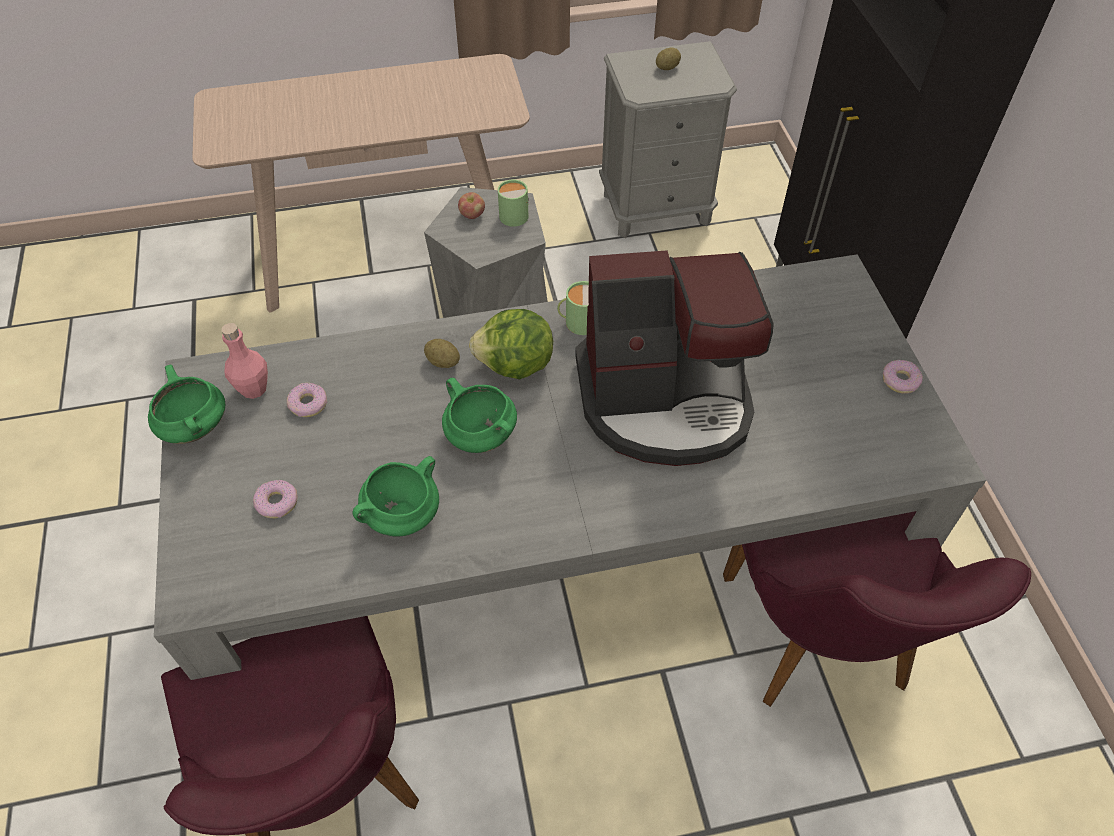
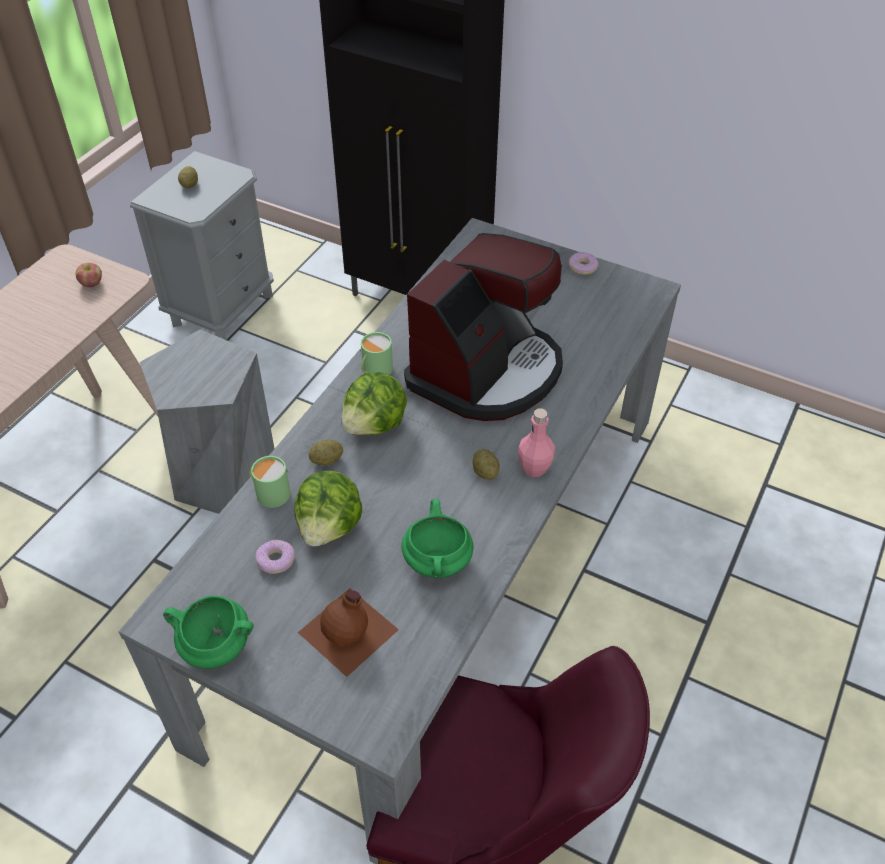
camera: 50 degrees left, 5 degrees down
pink bottle [222,323,268,399] -> pink bottle moved to [518,408,555,477]
donut [253,480,298,518] -> brown bottle [298,588,399,677]
green cooking pot [442,378,517,453] -> none
apple [458,192,485,219] -> apple moved to [75,263,102,287]
green mug [498,180,529,227] -> green mug moved to [249,456,291,508]
purple chair [723,511,1031,707] -> none
none -> lettuce [295,471,362,546]
none -> potato [473,449,500,480]

